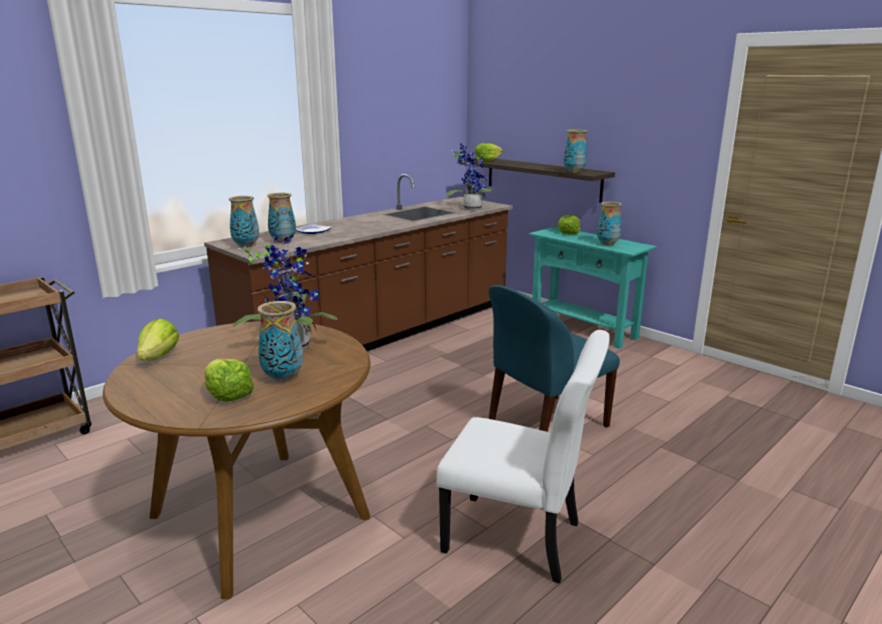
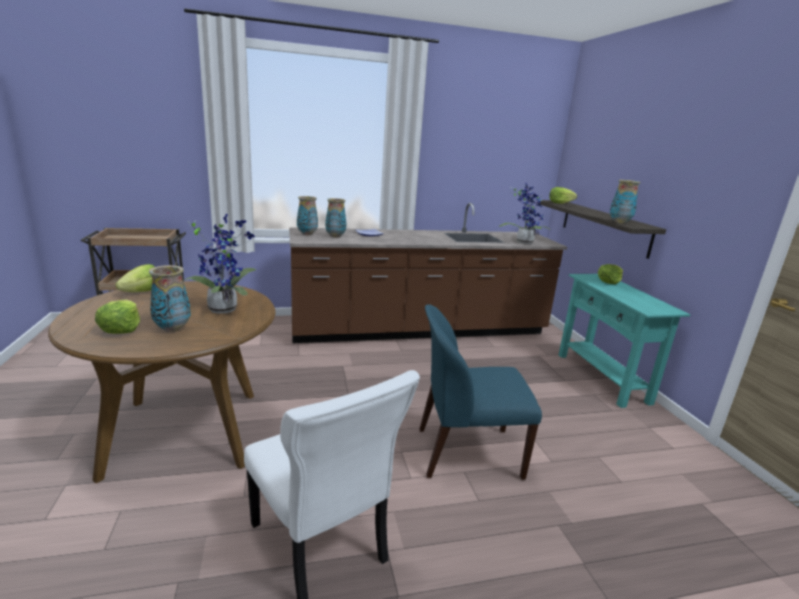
camera: 30 degrees right, 0 degrees up
vase [597,202,622,246] -> none

